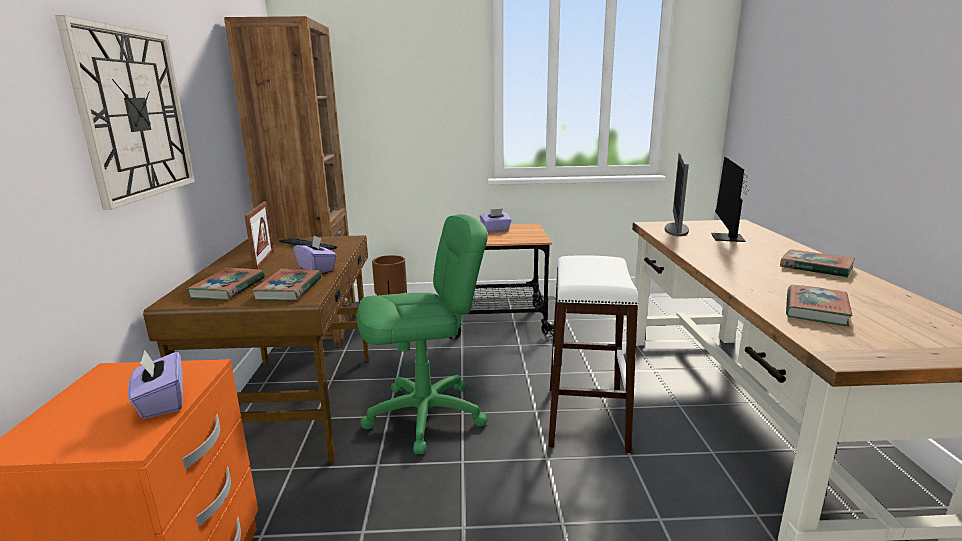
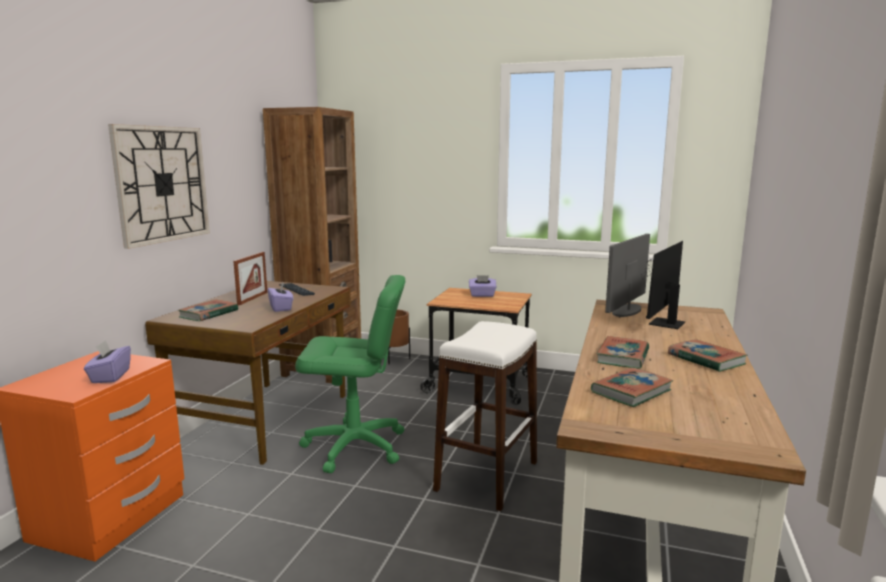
camera: 20 degrees right, 5 degrees down
book [251,269,321,301] -> book moved to [596,336,649,369]

